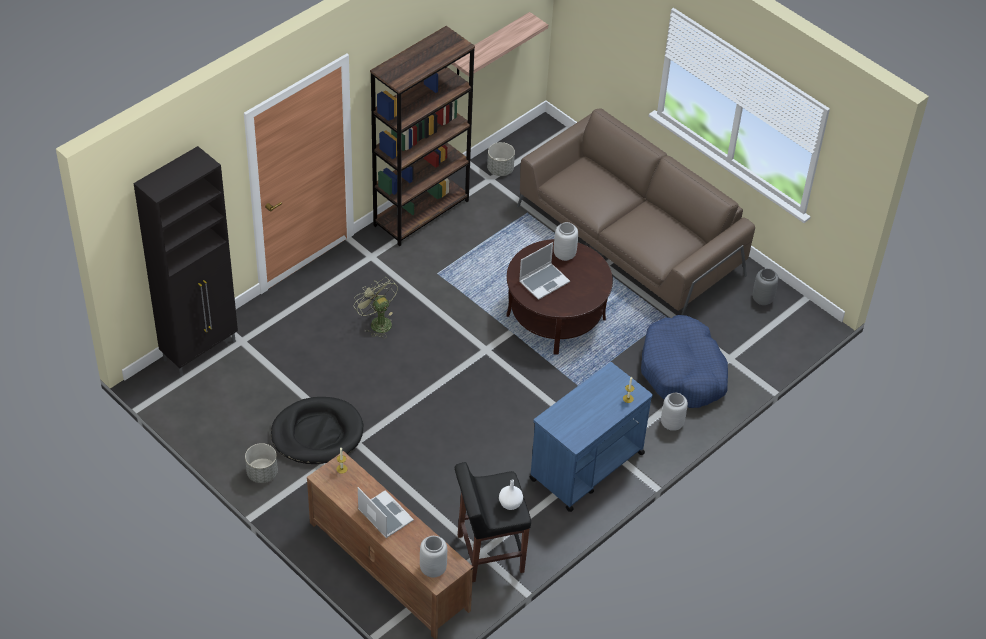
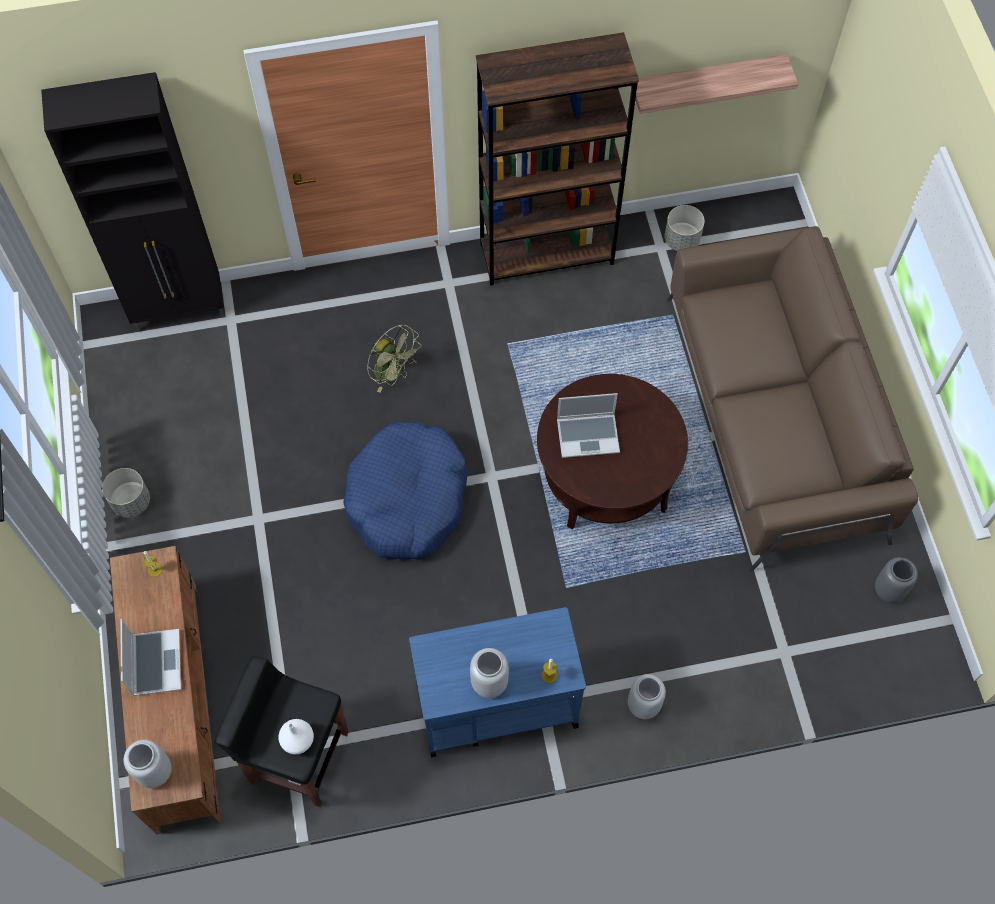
camera: 35 degrees right, 15 degrees up
black dog bed [271,397,363,464] -> none
green fan [354,277,398,338] -> green fan turned 135 degrees clockwise [367,324,422,393]
grey vase [554,222,578,261] -> grey vase moved to [470,648,509,698]
blue dog bed [641,315,728,408] -> blue dog bed moved to [343,422,468,559]

